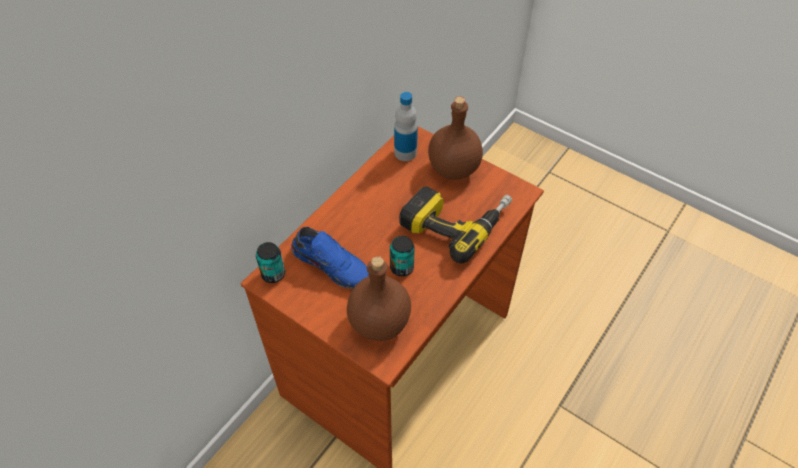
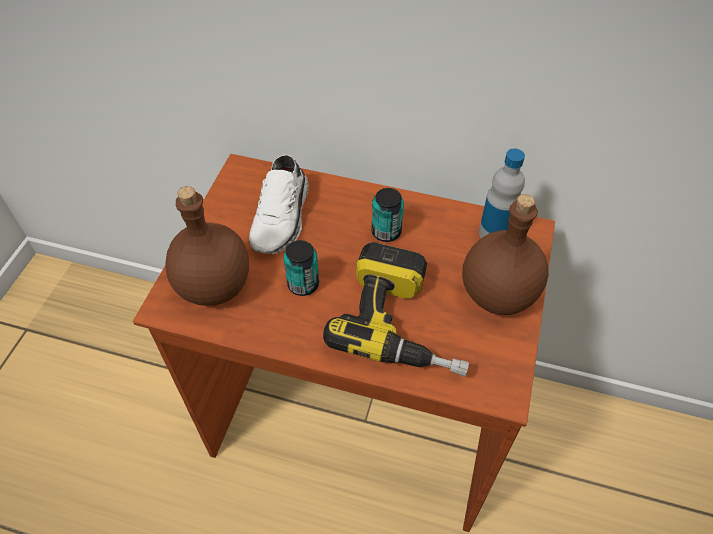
camera: 70 degrees right, 0 degrees up
can [256,242,285,283] -> can moved to [372,188,404,242]
blue shoe [291,227,369,289] -> white shoe [249,155,309,254]

